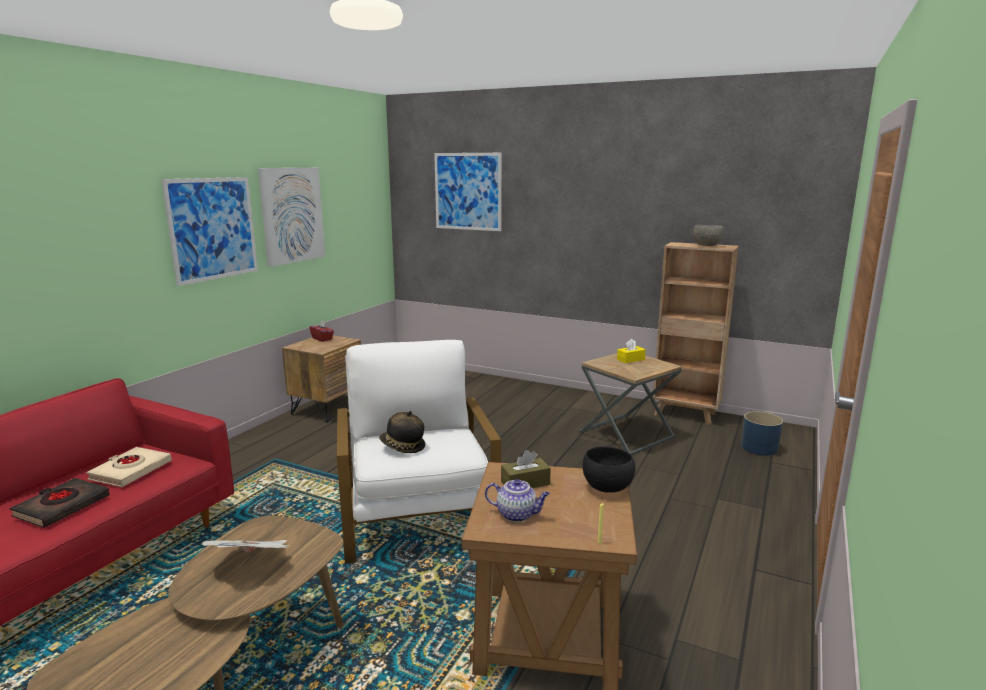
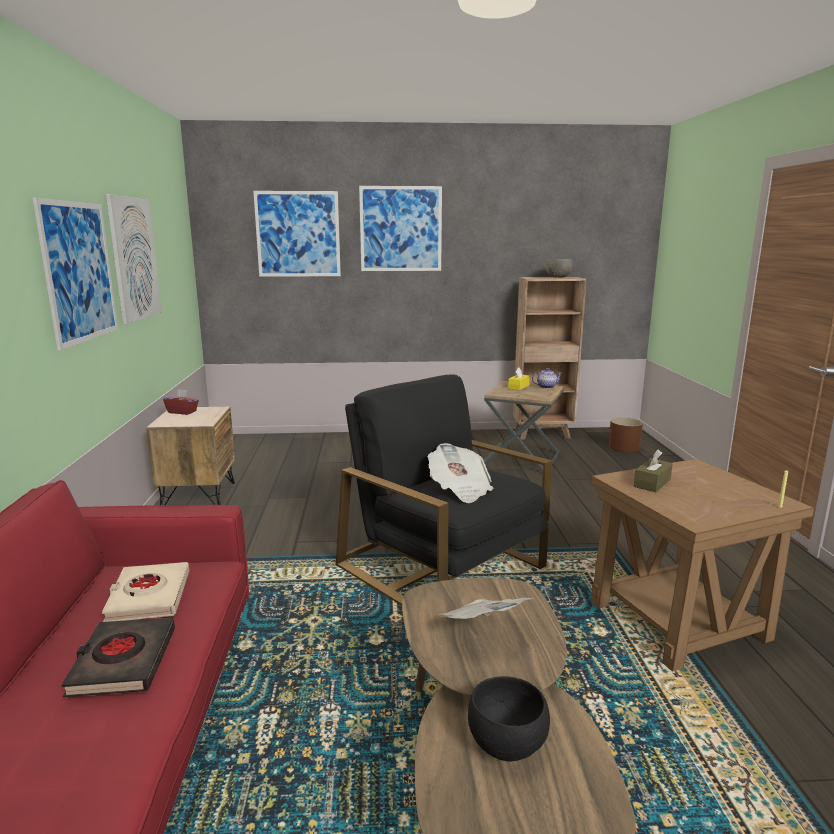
camera: 30 degrees left, 0 degrees up
white armchair [337,340,501,564] -> black armchair [336,374,552,606]
hat [379,411,425,453] -> newspaper [428,443,493,503]
teapot [485,479,550,522] -> teapot moved to [532,368,563,389]
black bowl [583,447,636,493] -> black bowl moved to [468,676,550,762]
blue planter [741,411,783,456] -> brown planter [609,417,643,453]
none -> picture [359,186,442,271]

